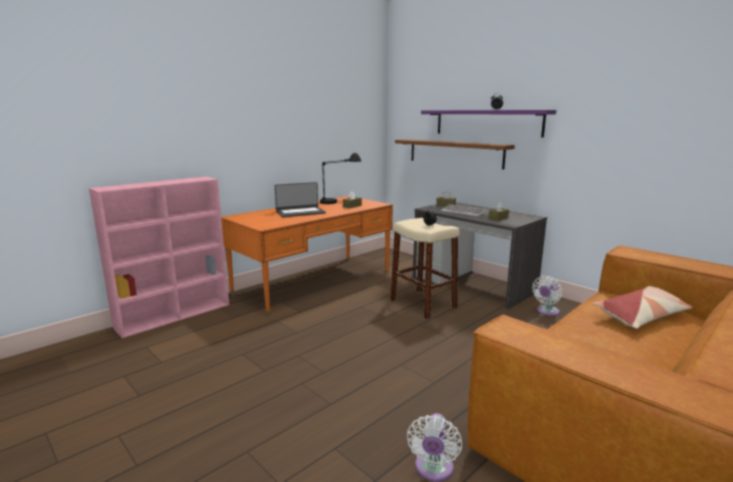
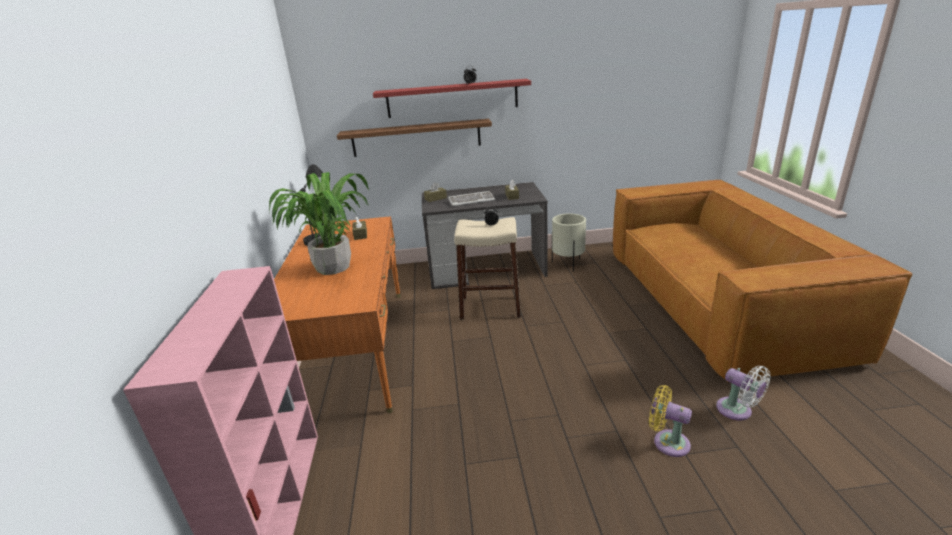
camera: 50 degrees left, 10 degrees up
laptop [275,182,326,217] -> potted plant [269,172,369,275]
purple shelf [421,110,556,138] -> red shelf [373,79,531,118]
white fan [532,276,562,316] -> beige planter [552,213,586,272]
pillow [593,286,693,329] -> none
none -> yellow fan [649,385,692,457]

